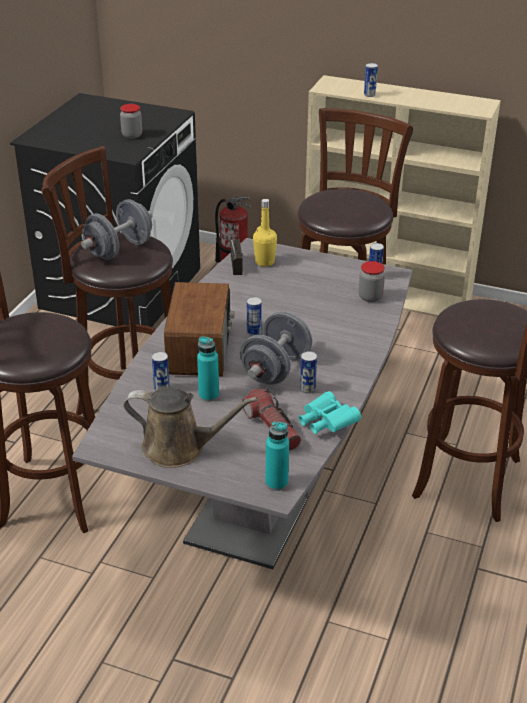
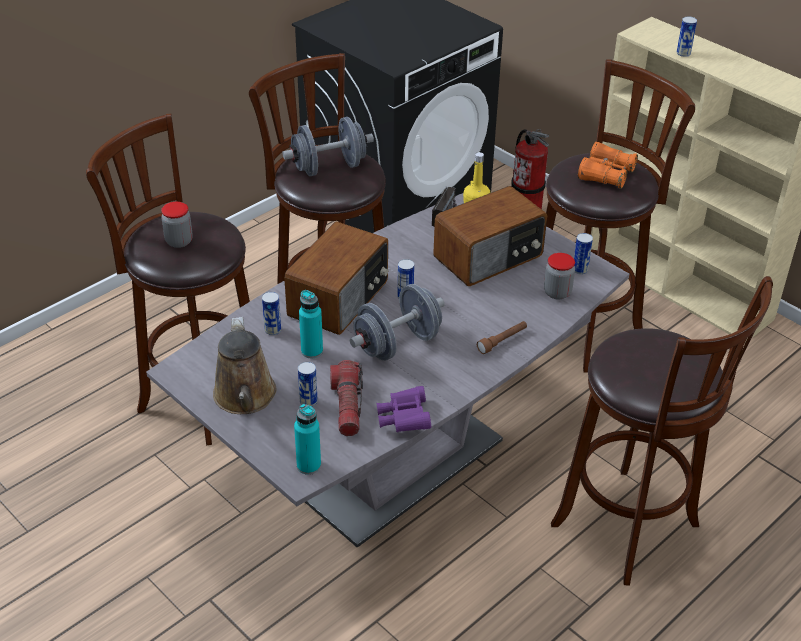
camera: 25 degrees right, 5 degrees up
jar [120,104,142,139] -> jar moved to [161,202,193,248]
brown watering can [124,387,258,468] -> brown watering can turned 45 degrees clockwise [213,317,276,414]
turquoise binoculars [299,391,361,434] -> purple binoculars [376,386,431,432]
can [300,351,317,393] -> can moved to [298,362,318,407]
none -> radio [433,186,547,286]
none -> brown flashlight [477,321,527,354]
none -> orange binoculars [578,142,638,189]

